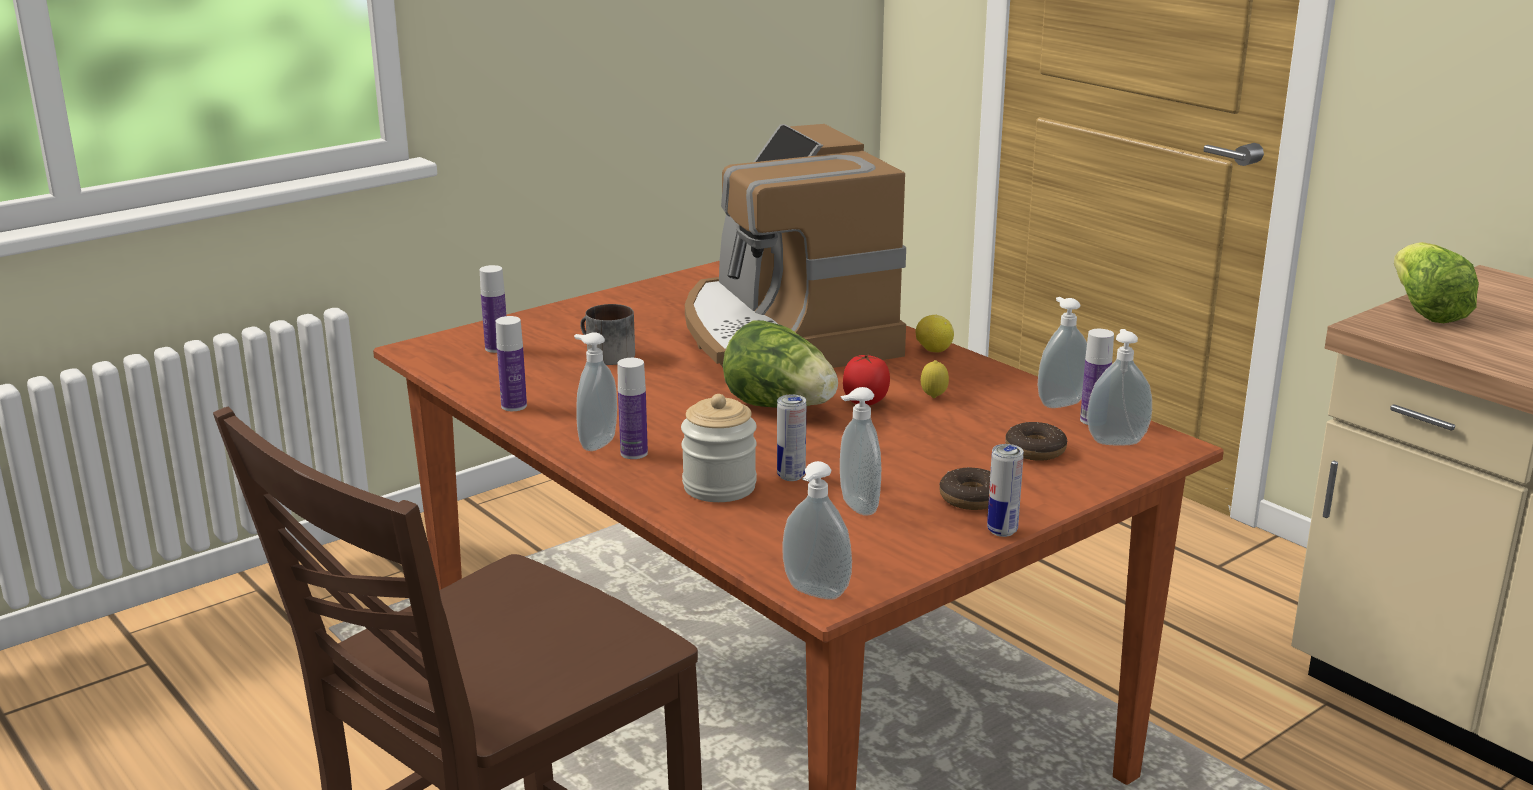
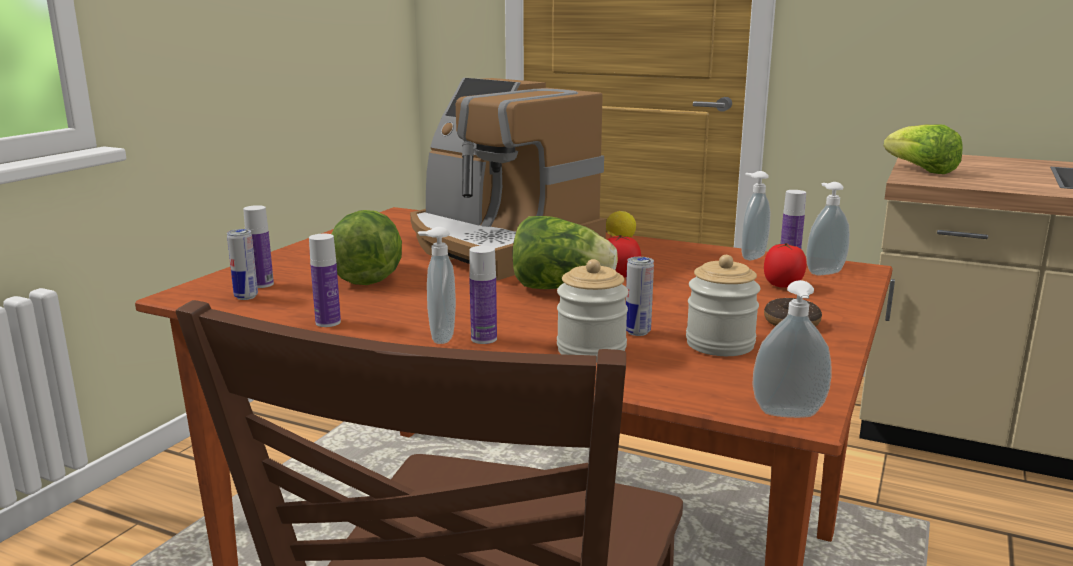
camera: 25 degrees left, 5 degrees down
mug [580,304,635,365] -> lettuce [331,210,402,285]
soap dispenser [840,387,881,516] -> jar [686,255,760,356]
lemon [921,360,949,398] -> none
can [987,444,1024,537] -> can moved to [227,229,258,300]
donut [1005,422,1067,461] -> tomato [764,243,806,288]

